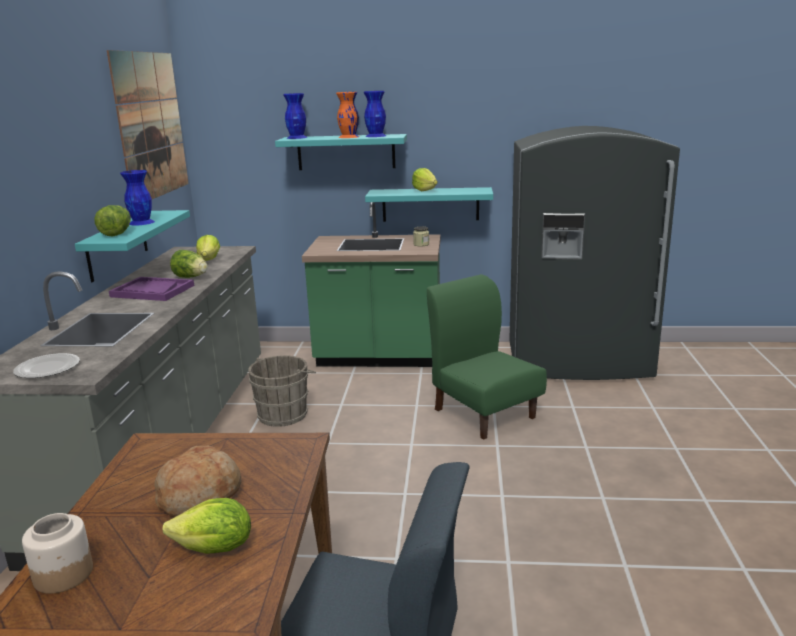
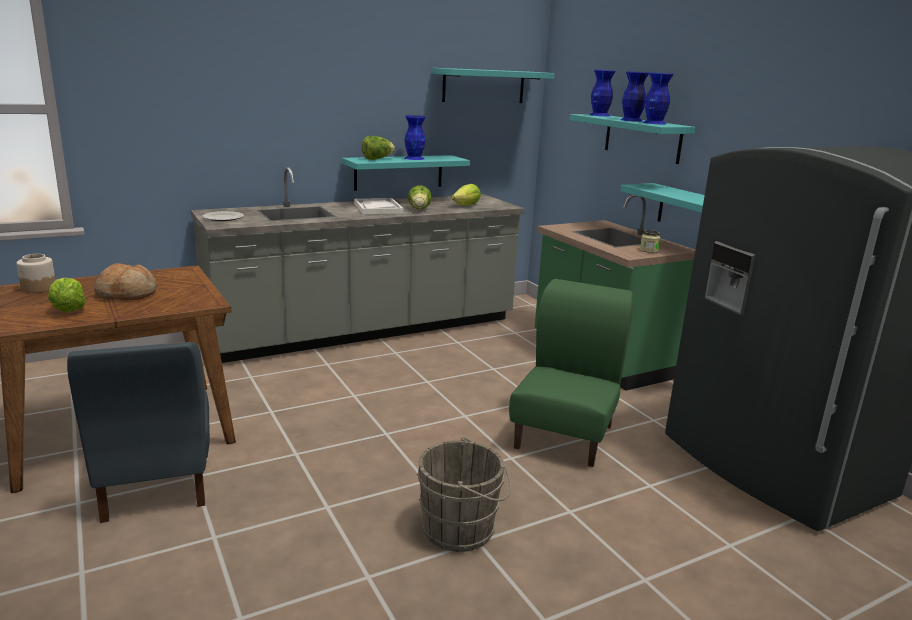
camera: 55 degrees right, 0 degrees up
picture [107,50,189,199] -> turquoise shelf [432,68,555,103]
purple tray [109,277,194,301] -> white tray [354,198,403,214]
grey bucket [248,355,316,427] -> grey bucket moved to [417,437,511,552]
orange vase [336,92,359,138] -> blue vase [620,71,649,122]
lettuce [412,168,437,191] -> none

